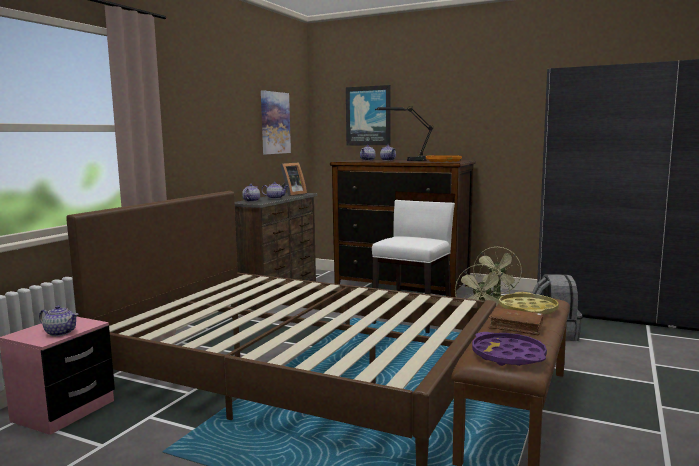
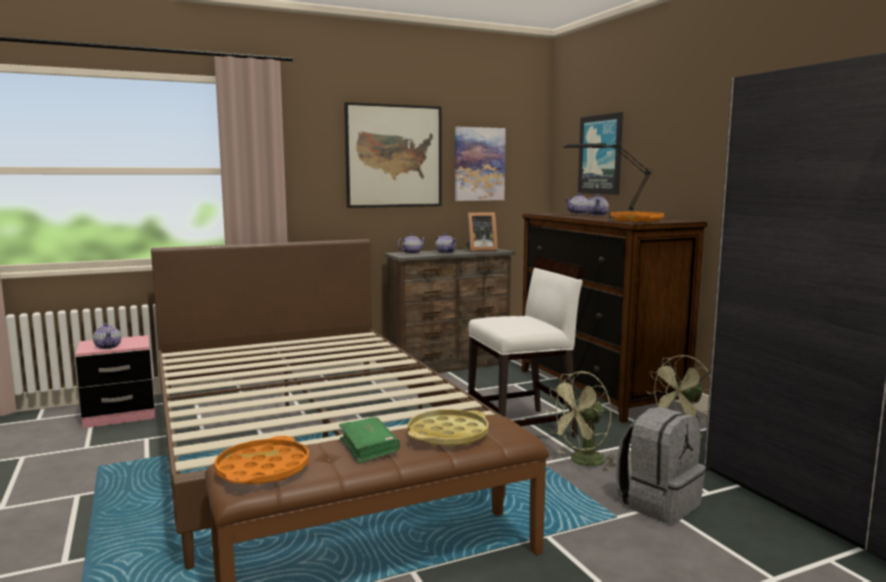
camera: 40 degrees right, 0 degrees up
purple tray [472,332,547,366] -> orange tray [214,436,309,484]
brown book [488,308,543,336] -> green book [339,417,400,464]
none -> picture [344,102,442,208]

